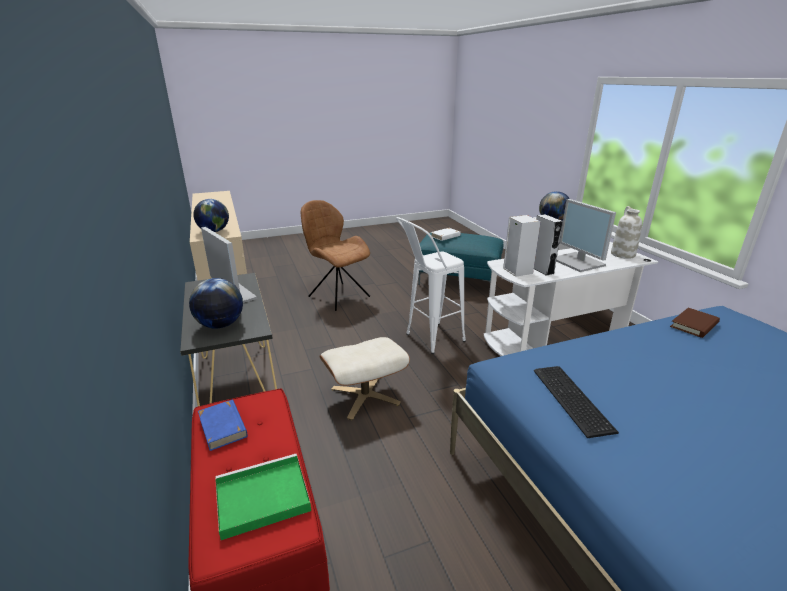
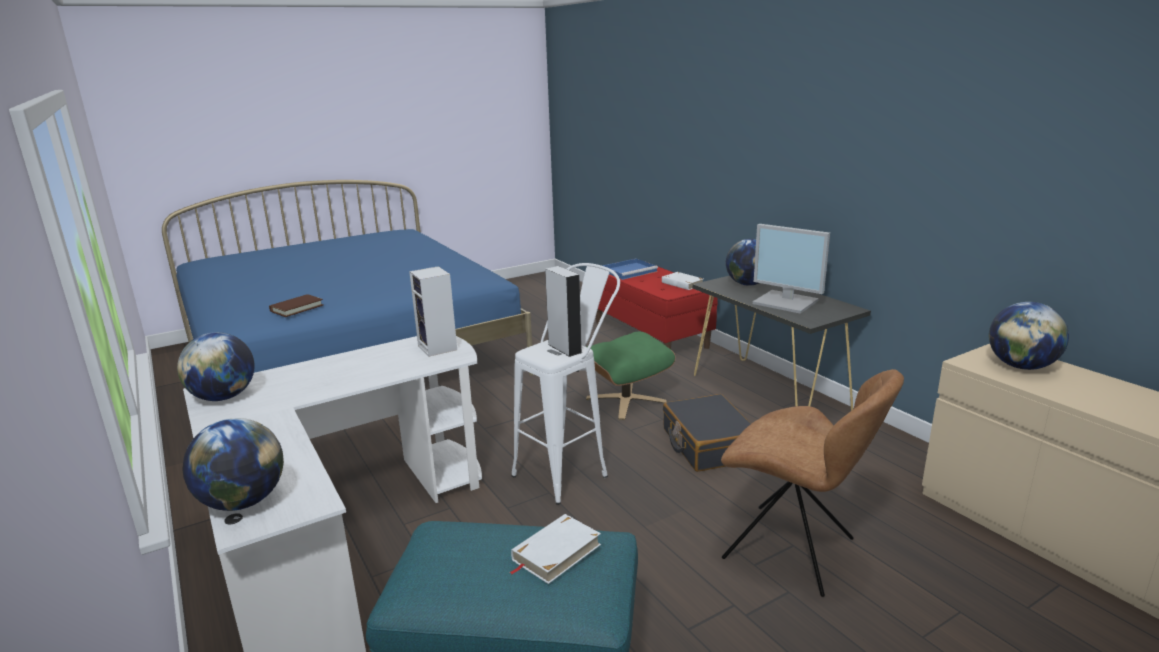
camera: 170 degrees right, 5 degrees down
blue book [198,400,248,451] -> white book [662,272,703,291]
green tray [215,454,311,540] -> blue tray [602,258,658,280]
beige ottoman [320,337,410,420] -> green ottoman [586,332,676,420]
grey speaker [534,214,563,276] -> grey speaker moved to [545,266,582,357]
keyboard [534,366,619,438] -> none
monitor [556,199,616,272] -> none
white vase [611,206,642,259] -> globe [177,332,255,401]
none -> black suitcase [663,394,752,472]

